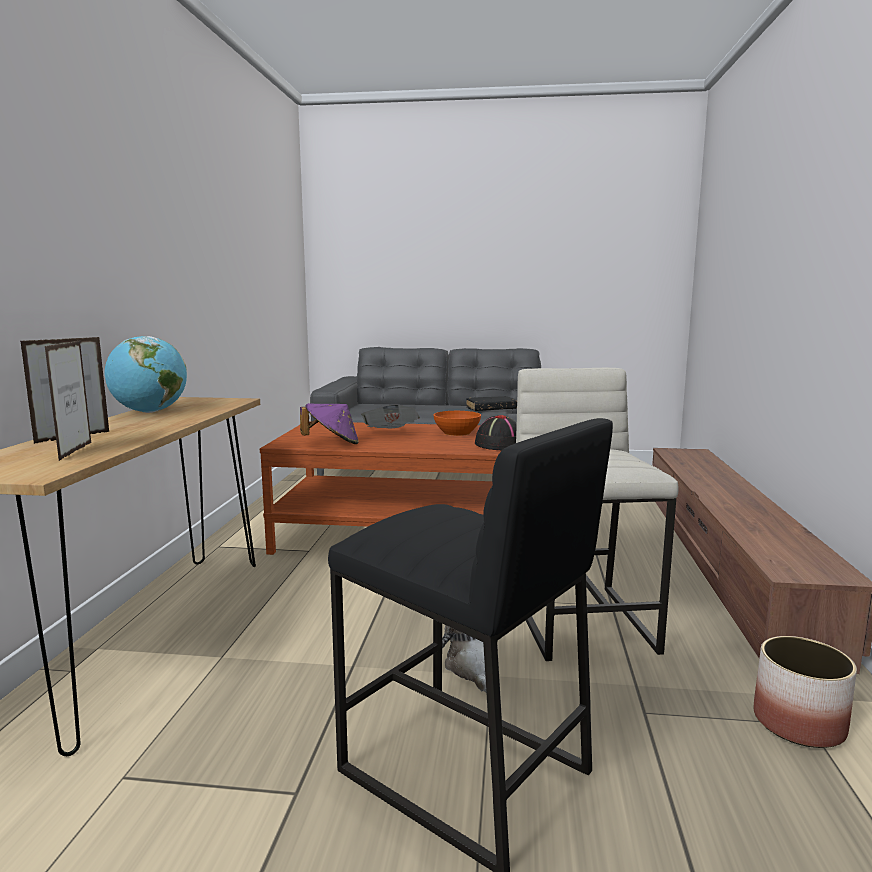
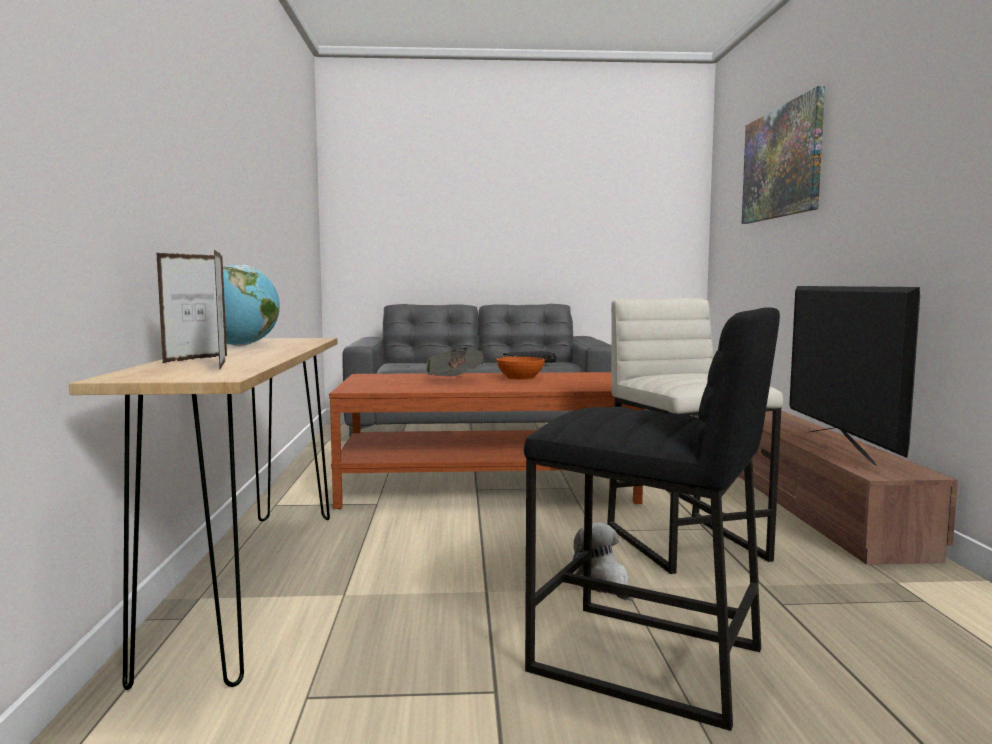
camera: 10 degrees left, 5 degrees down
purple hat [300,403,359,444] -> none
black hat [475,415,517,450] -> none
planter [754,636,857,748] -> none
none -> picture [742,86,825,224]
none -> television [789,286,920,466]

